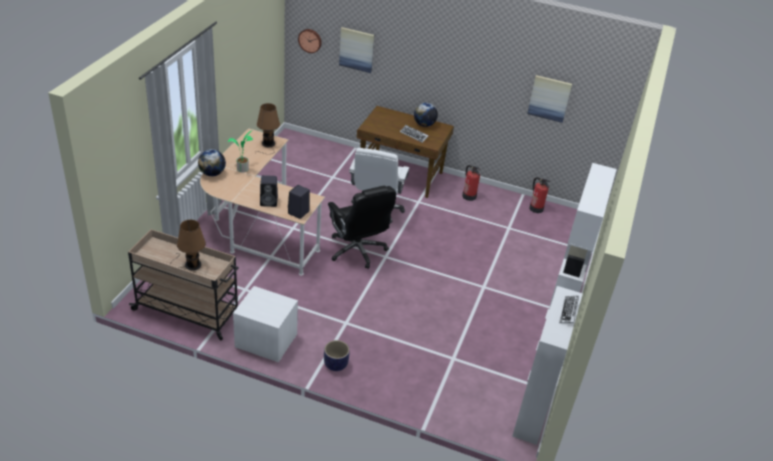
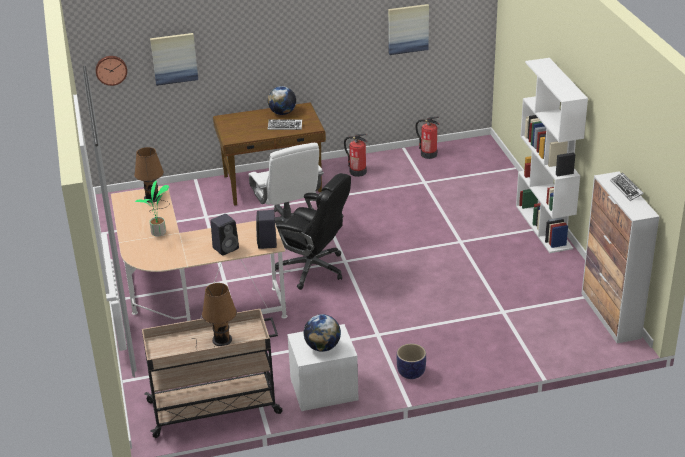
camera: 30 degrees left, 5 degrees down
globe [198,149,226,176] -> globe moved to [304,314,341,352]

